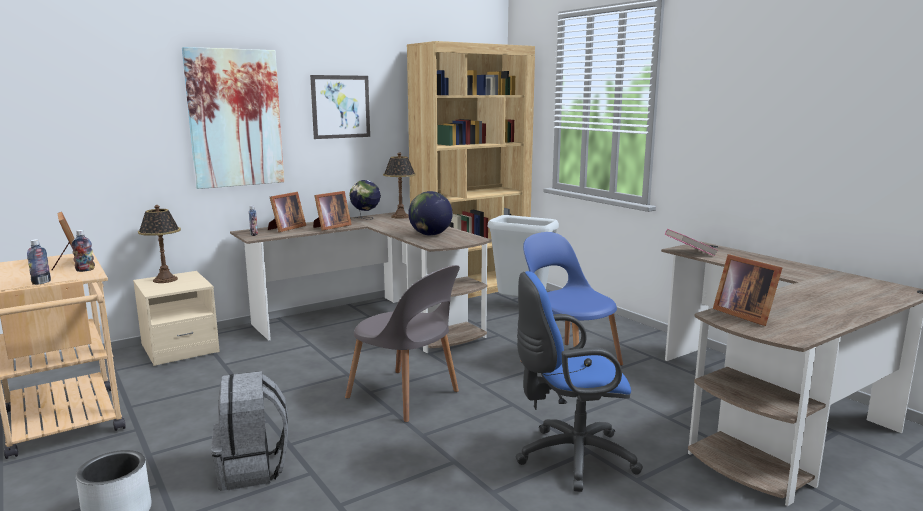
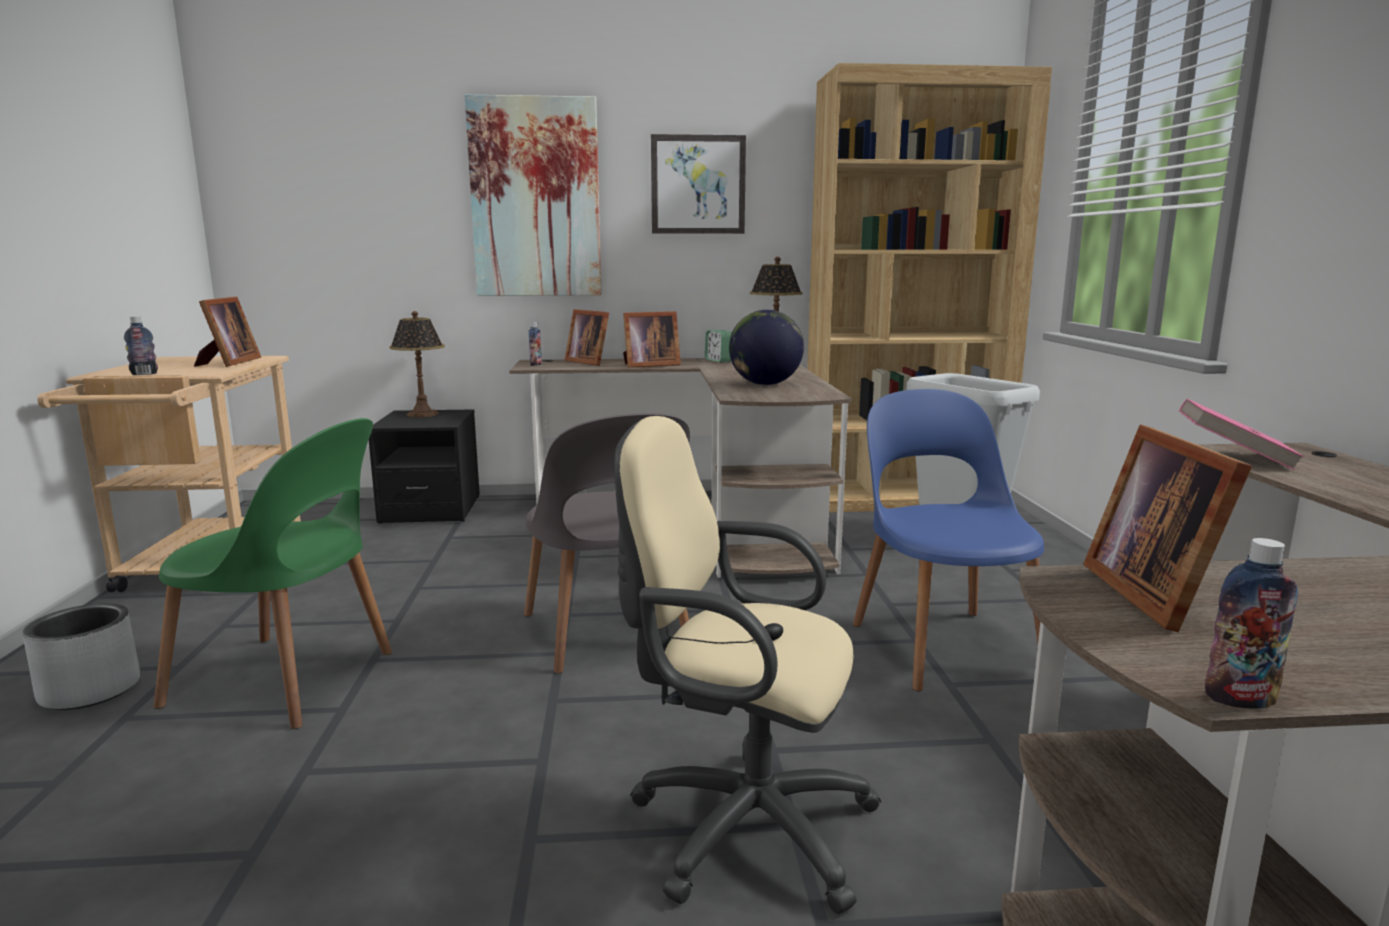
camera: 30 degrees right, 0 degrees up
bottle [72,230,95,272] -> bottle moved to [1205,538,1298,708]
beige nightstand [133,271,220,366] -> black nightstand [369,409,480,524]
grey backpack [211,371,288,491] -> green chair [153,418,392,729]
picture frame [268,192,306,232] -> picture frame turned 75 degrees clockwise [565,309,609,366]
globe [349,180,381,220] -> alarm clock [705,330,732,363]
blue office chair [516,271,643,492] -> beige office chair [614,416,881,914]

